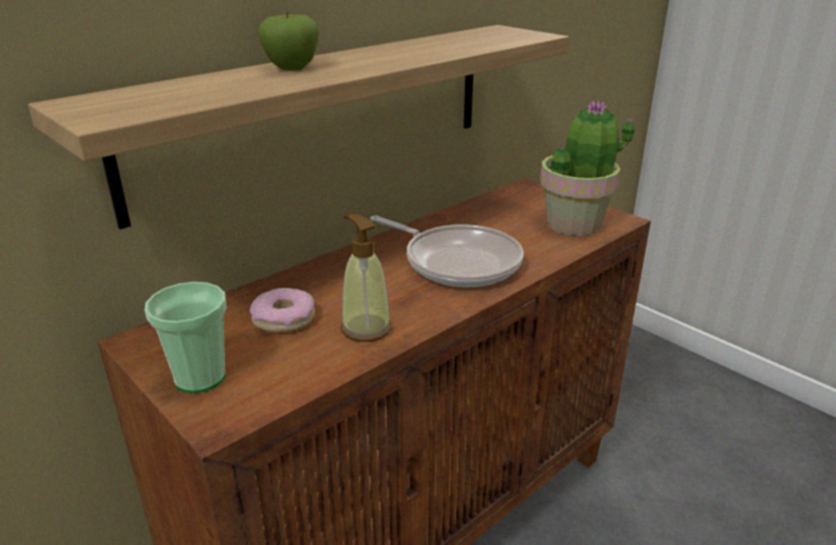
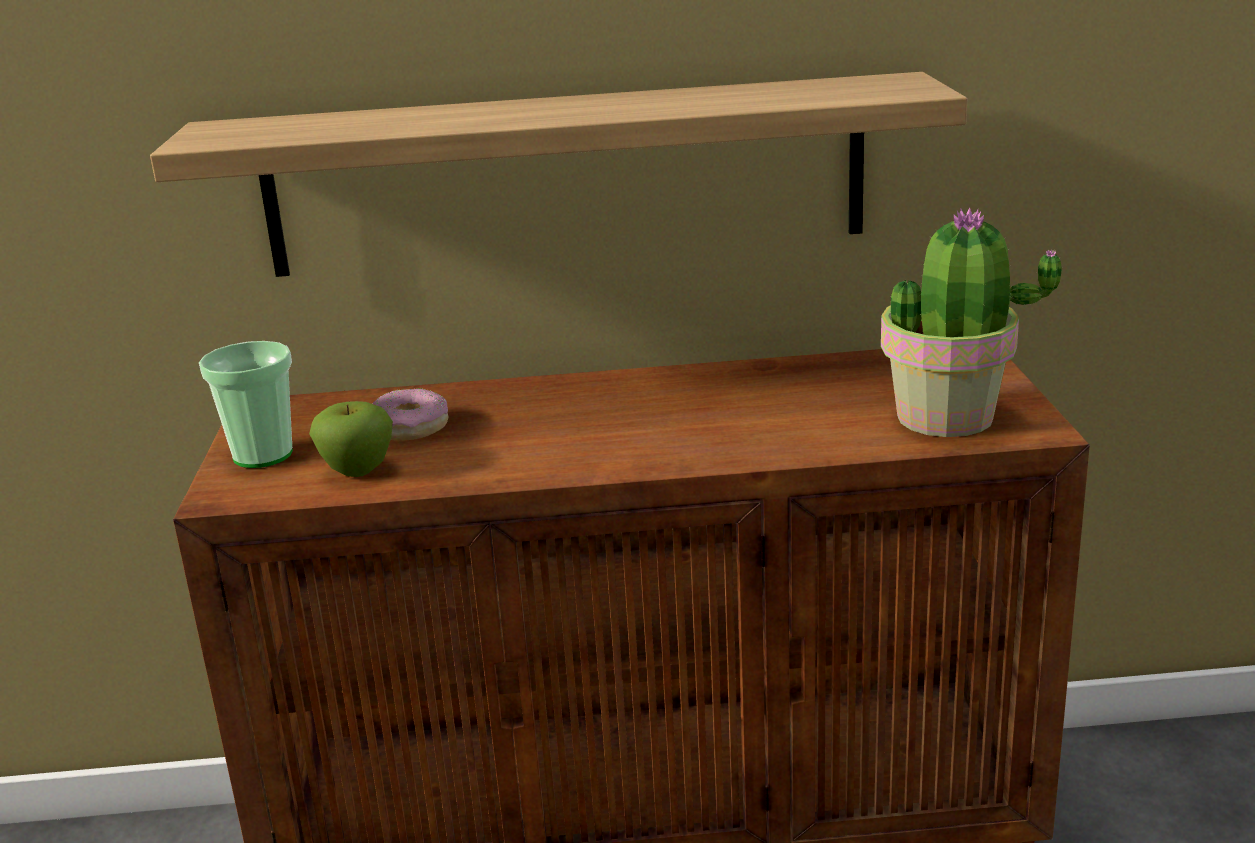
camera: 40 degrees right, 5 degrees down
apple [257,11,319,71] -> apple moved to [309,401,393,477]
soap dispenser [341,214,392,342] -> none
frying pan [370,216,523,287] -> none

